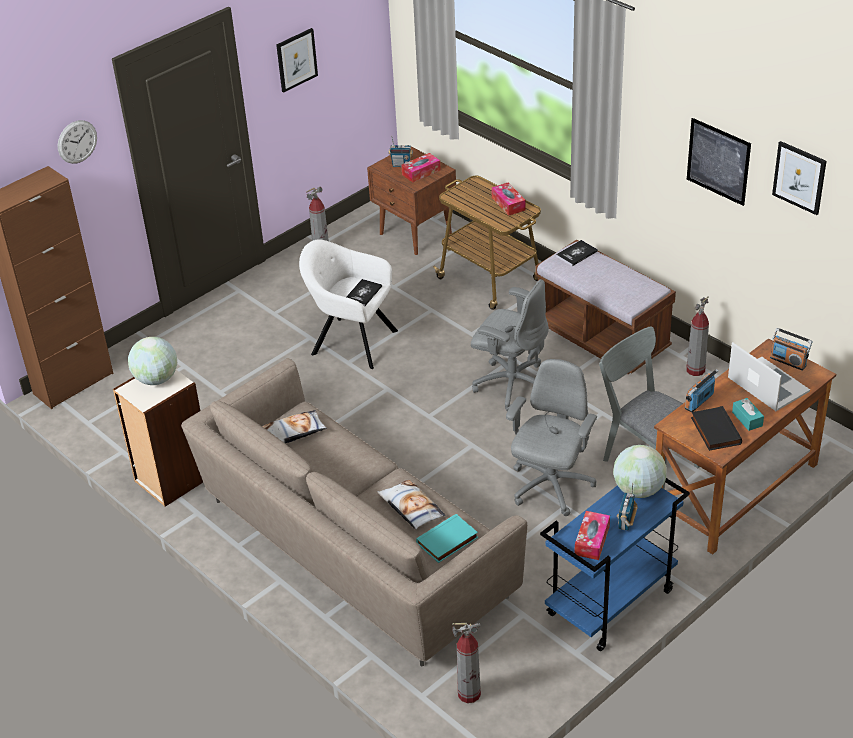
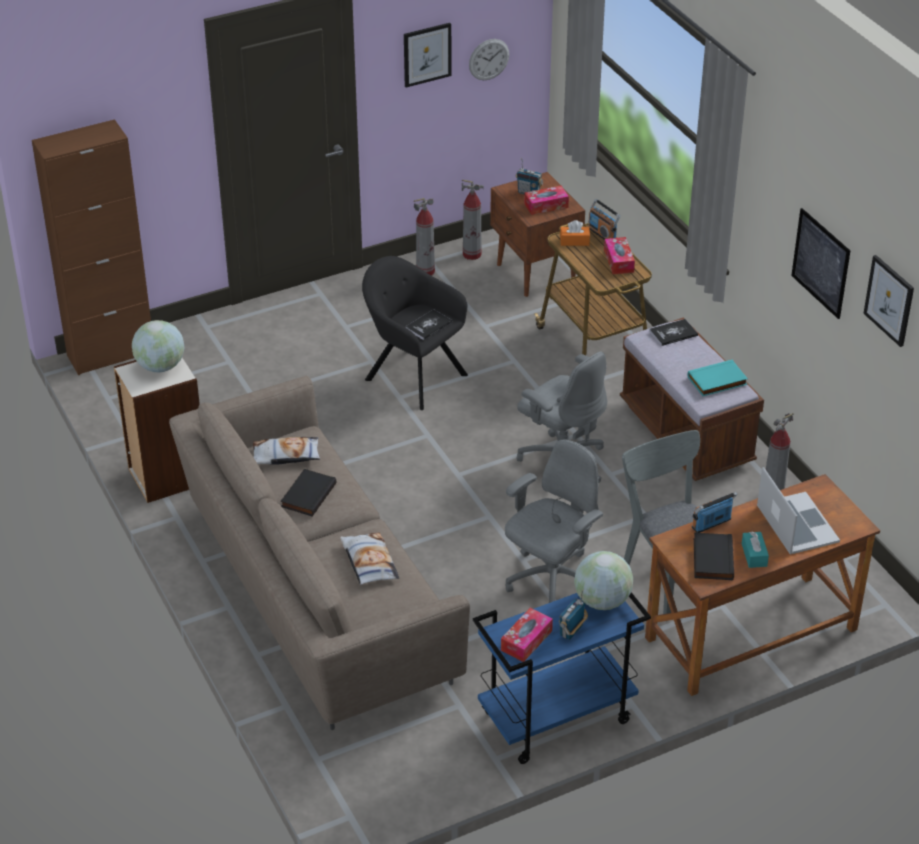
camera: 15 degrees right, 0 degrees up
wall clock [58,120,97,164] -> wall clock moved to [469,39,509,80]
white armchair [299,239,398,369] -> black armchair [362,256,468,410]
turquoise book [416,514,478,563] -> turquoise book moved to [688,359,748,396]
fire extinguisher [452,623,481,703] -> fire extinguisher moved to [462,180,484,260]
radio [770,328,812,371] -> radio moved to [588,199,620,240]
none -> black book [281,469,336,516]
none -> orange tissue box [560,220,590,246]

